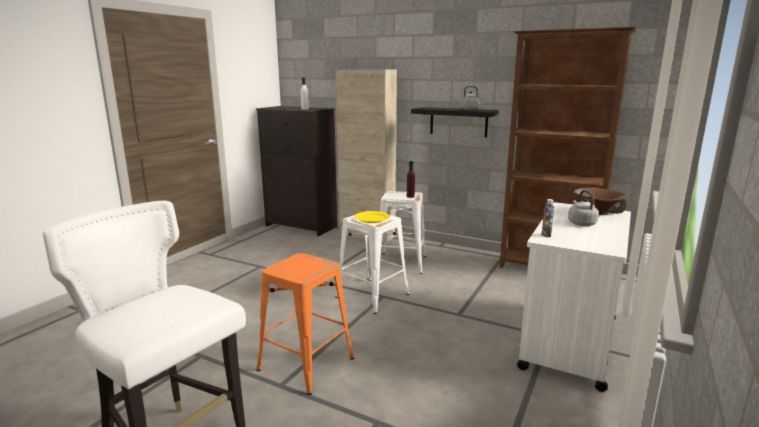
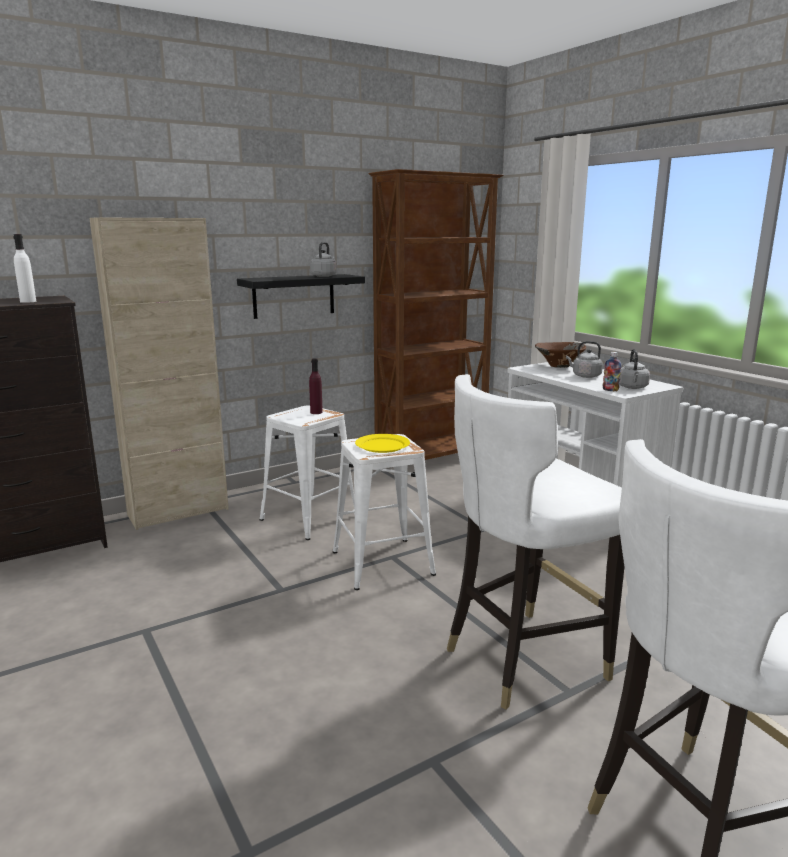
camera: 60 degrees left, 0 degrees up
orange stool [256,253,354,395] -> white chair [447,374,625,710]
none -> grey kettle [619,349,650,389]

